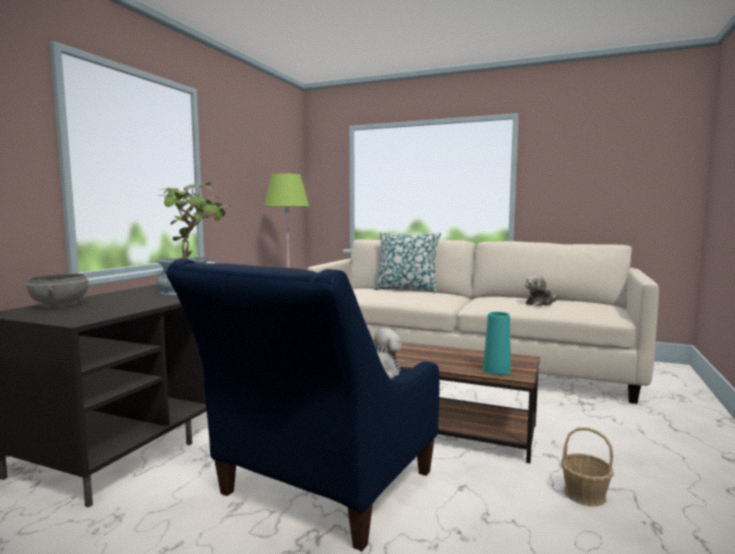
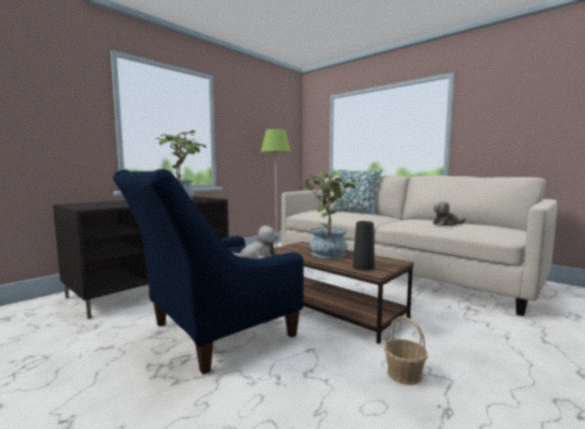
camera: 20 degrees right, 0 degrees up
grey bowl [27,274,89,308] -> none
turquoise vase [483,312,511,375] -> black vase [353,221,375,271]
none -> potted plant [300,172,356,258]

